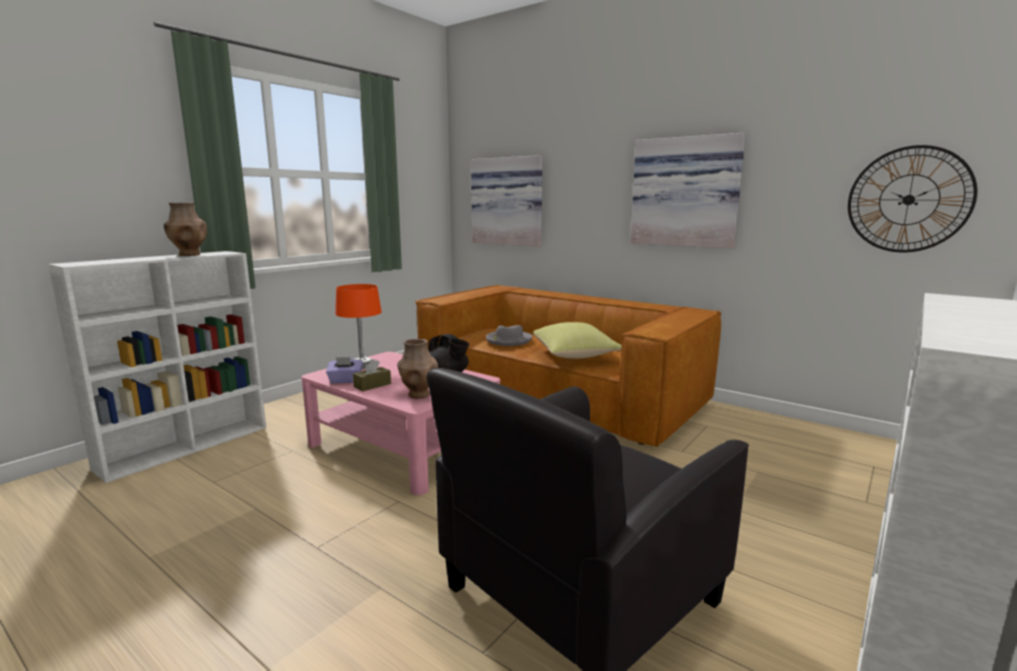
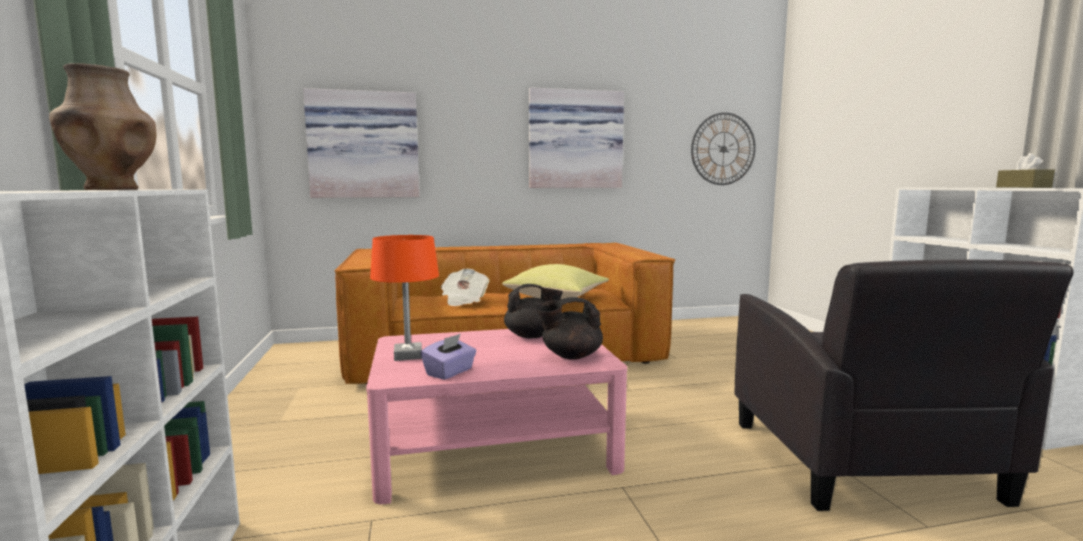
camera: 50 degrees left, 5 degrees down
brown tissue box [353,359,391,391] -> brown tissue box moved to [996,153,1055,188]
brown vase [397,339,438,399] -> black teapot [536,297,603,360]
grey hat [486,325,533,346] -> newspaper [441,268,490,306]

